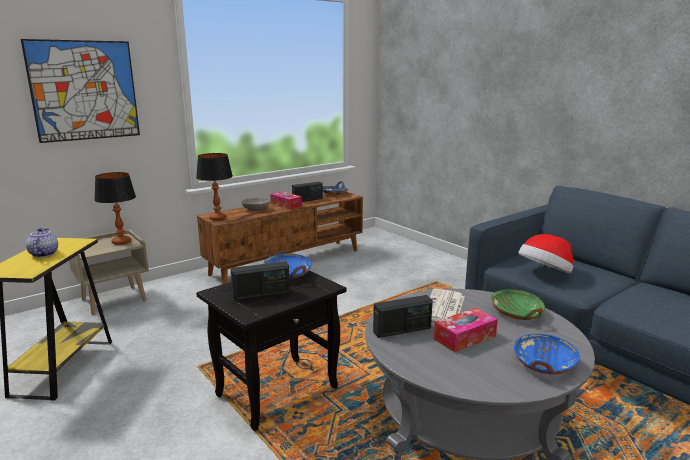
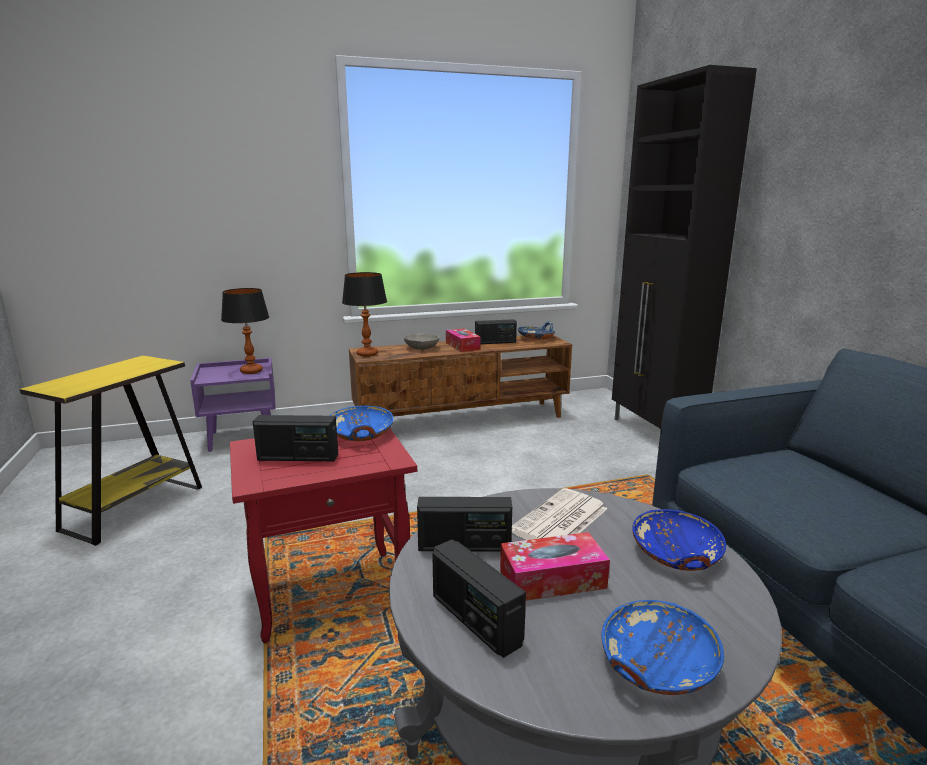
camera: 20 degrees right, 0 degrees up
picture [21,39,140,143] -> none
teapot [26,228,58,257] -> none
beige nightstand [69,229,149,315] -> purple nightstand [190,358,276,452]
black side table [196,270,346,431] -> red side table [230,429,417,644]
green bowl [491,289,545,320] -> blue bowl [632,509,726,571]
hat [518,234,573,273] -> none
none -> radio [432,539,526,658]
none -> black cabinet [612,65,757,429]

